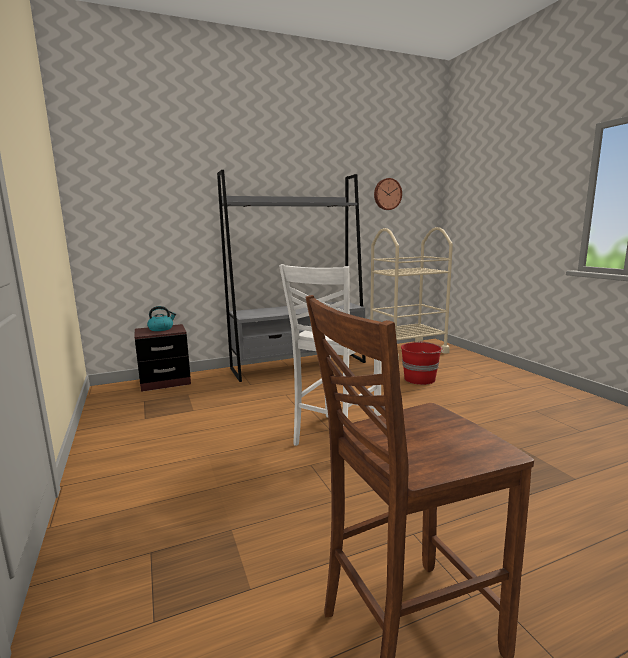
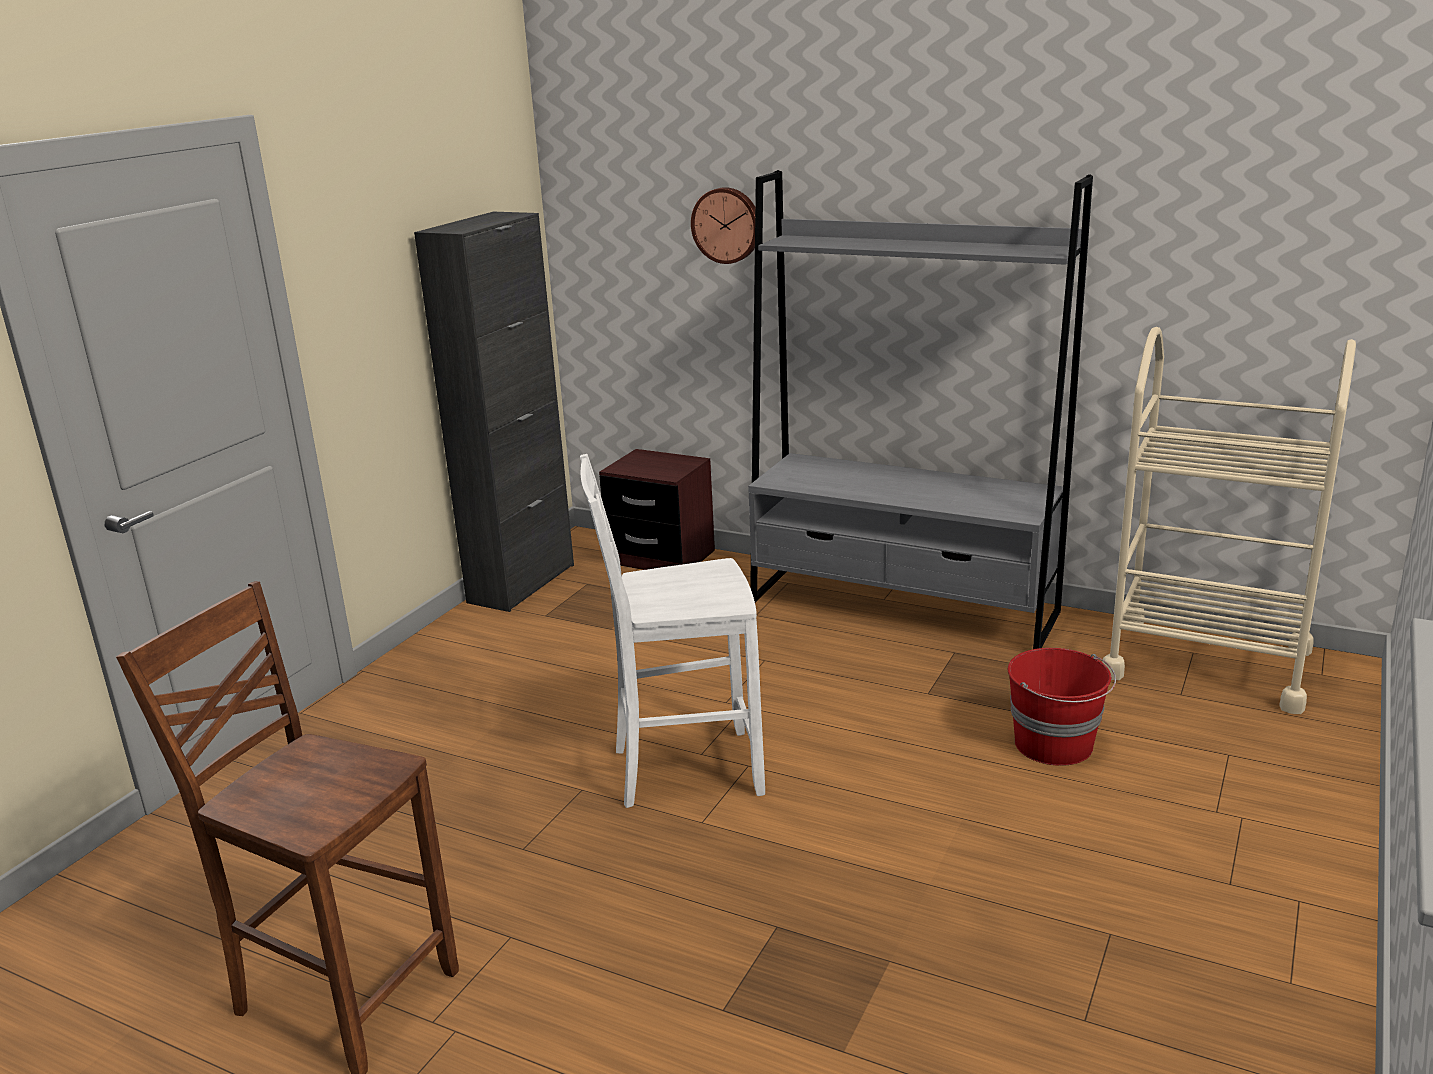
camera: 50 degrees right, 10 degrees up
kettle [147,306,176,331] -> none
wall clock [374,178,402,210] -> wall clock moved to [691,187,755,264]
none -> black cabinet [414,212,574,612]

